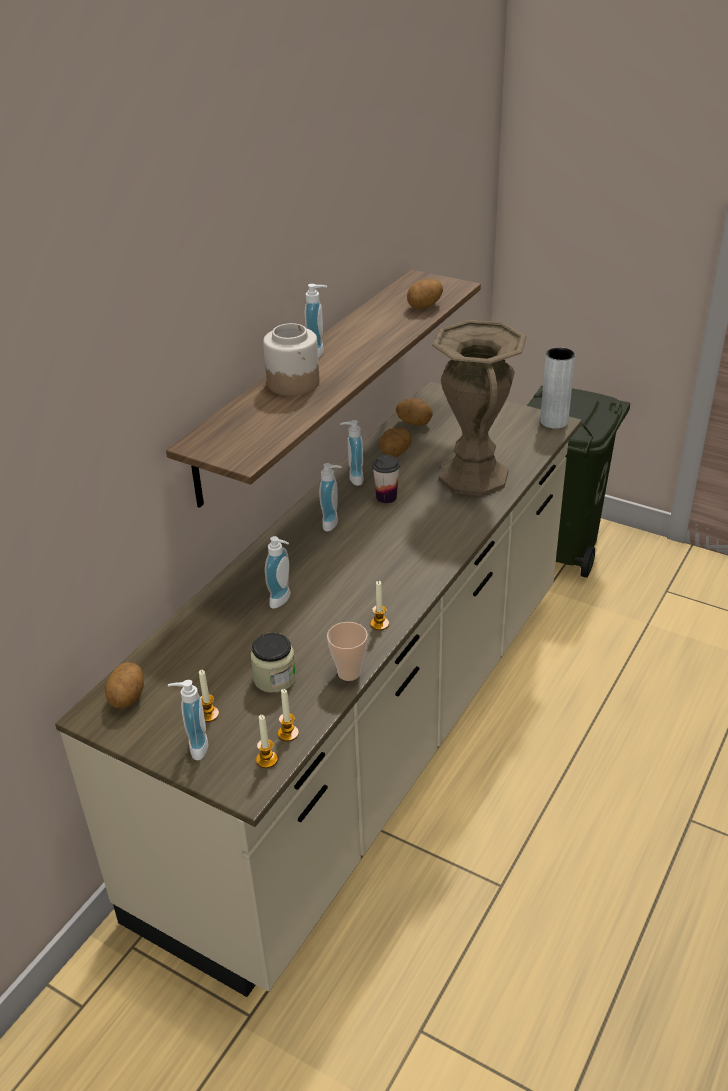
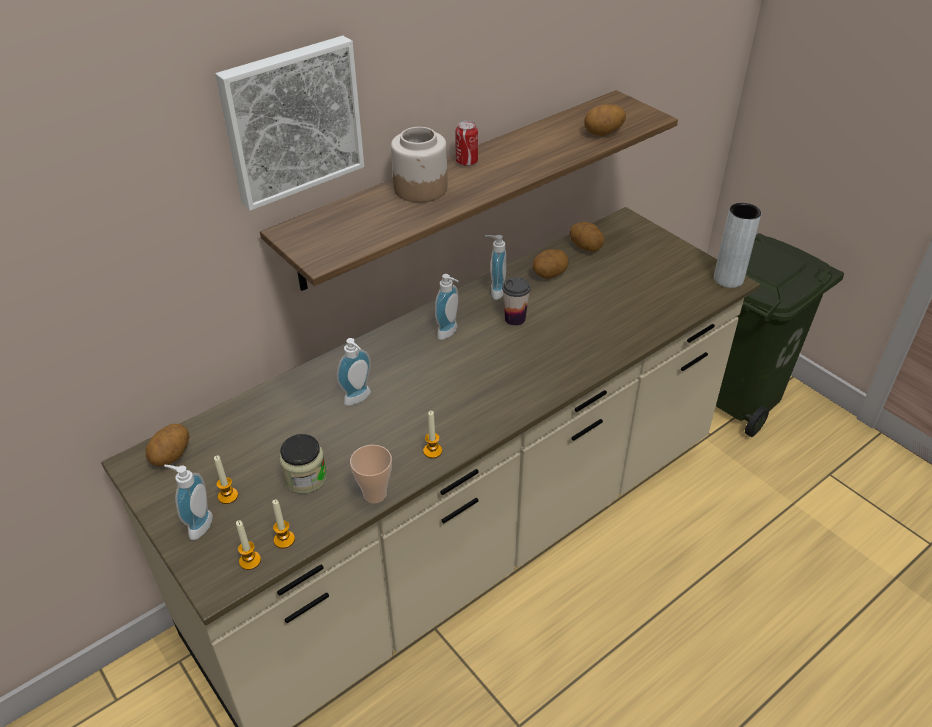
camera: 20 degrees right, 5 degrees up
soap dispenser [305,284,327,358] -> can [456,120,478,166]
brown vase [432,320,526,496] -> none
none -> picture [215,36,364,211]

